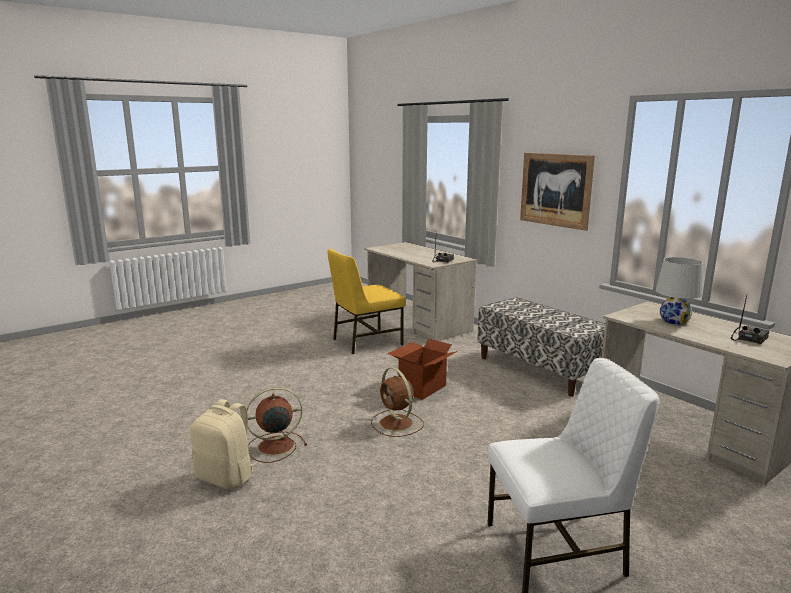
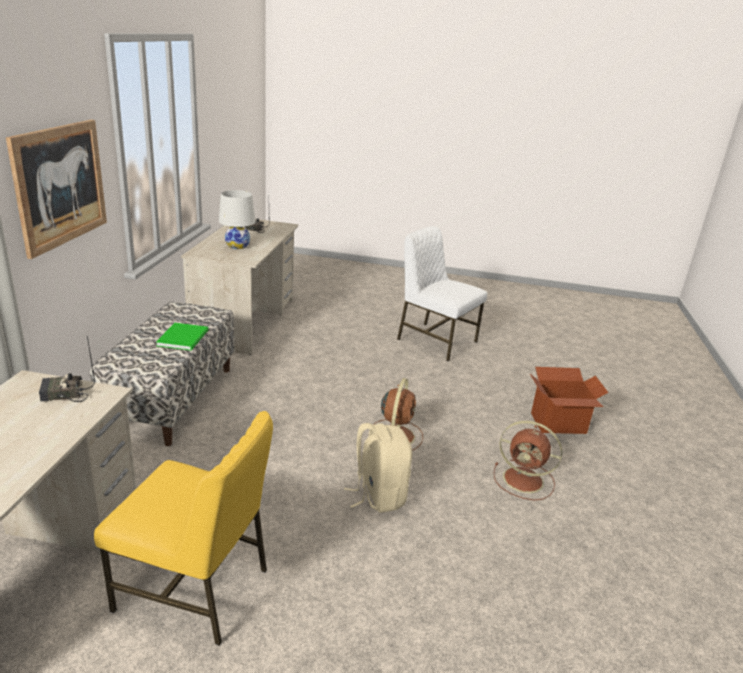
camera: 135 degrees left, 10 degrees up
beige backpack [190,399,257,490] -> beige backpack moved to [344,423,412,513]
cardboard box [387,339,458,400] -> cardboard box moved to [530,367,608,434]
none -> green book [156,323,209,351]

